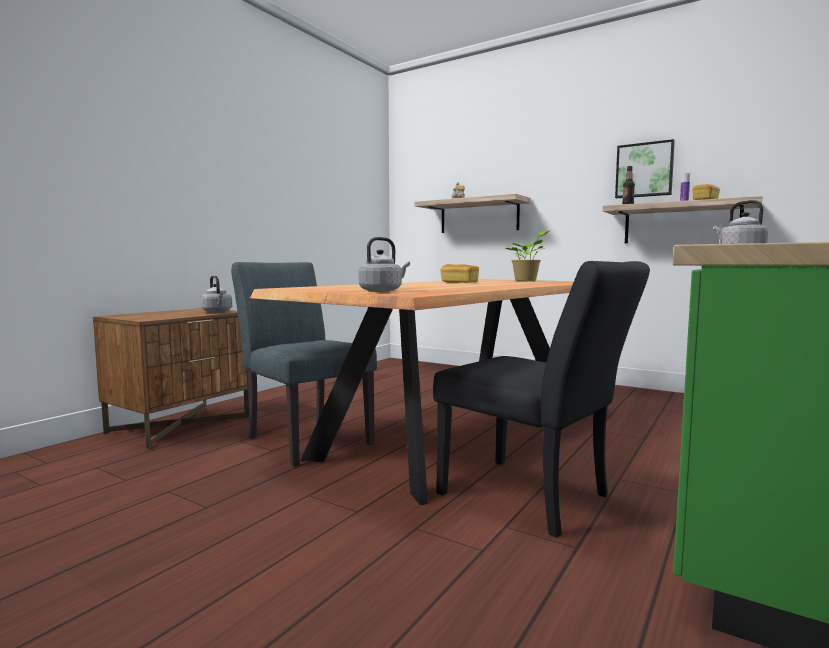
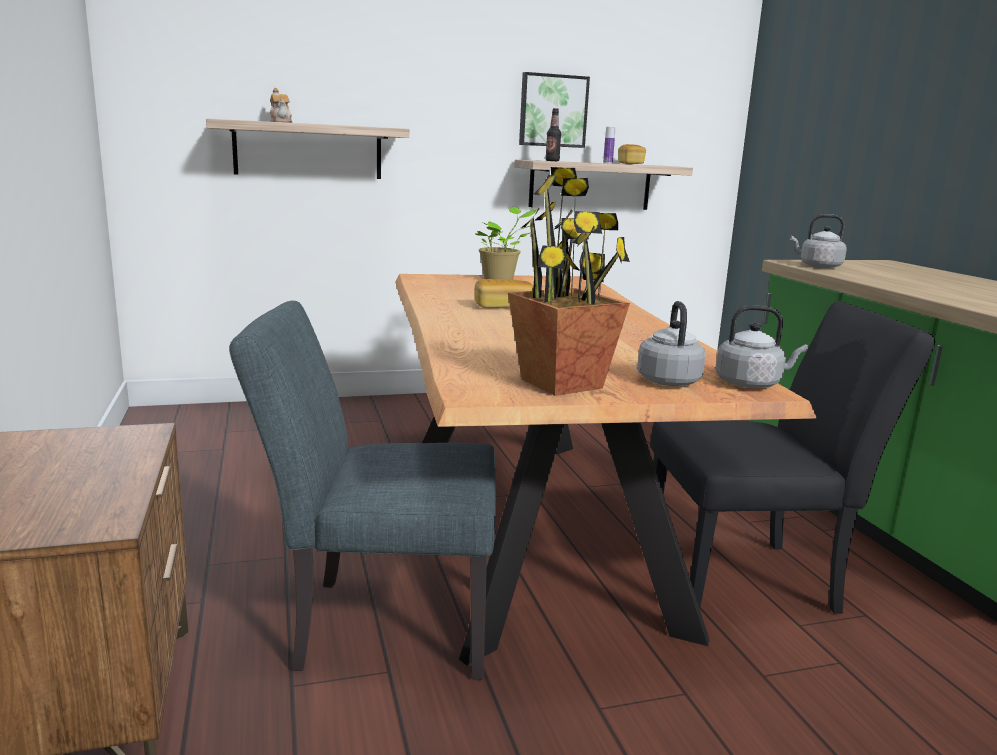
camera: 50 degrees left, 10 degrees up
grey kettle [201,275,232,313] -> grey kettle moved to [716,305,808,388]
none -> potted plant [508,167,630,396]

